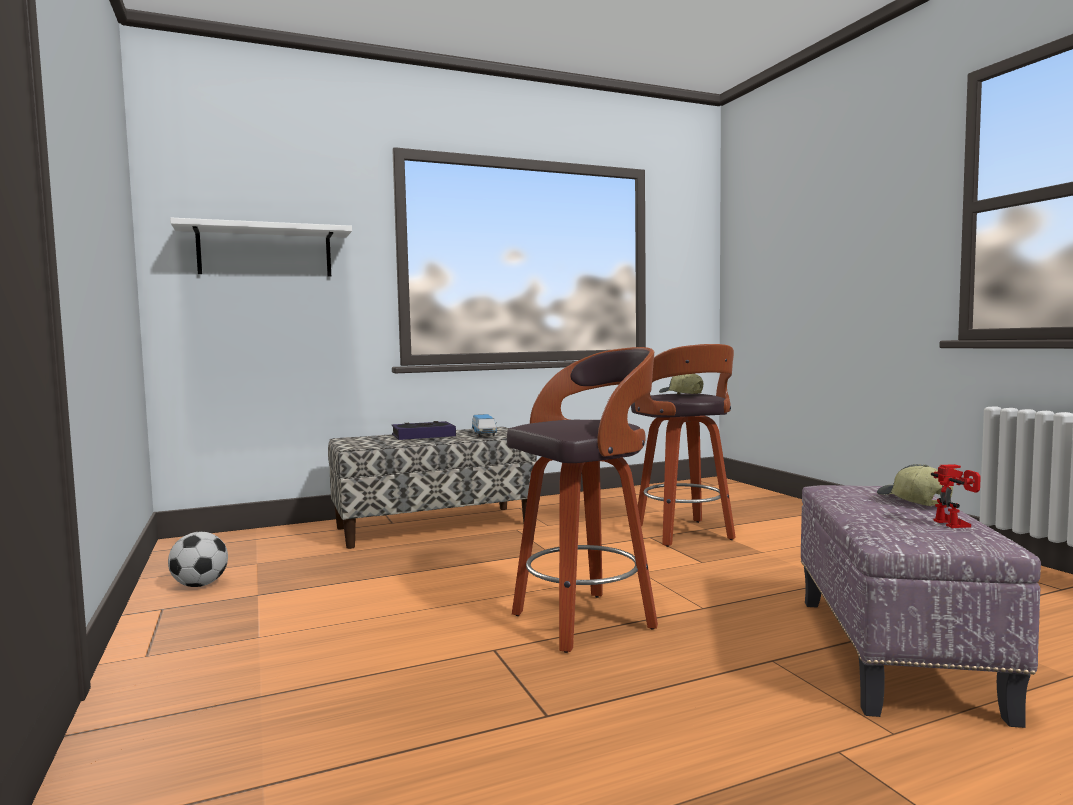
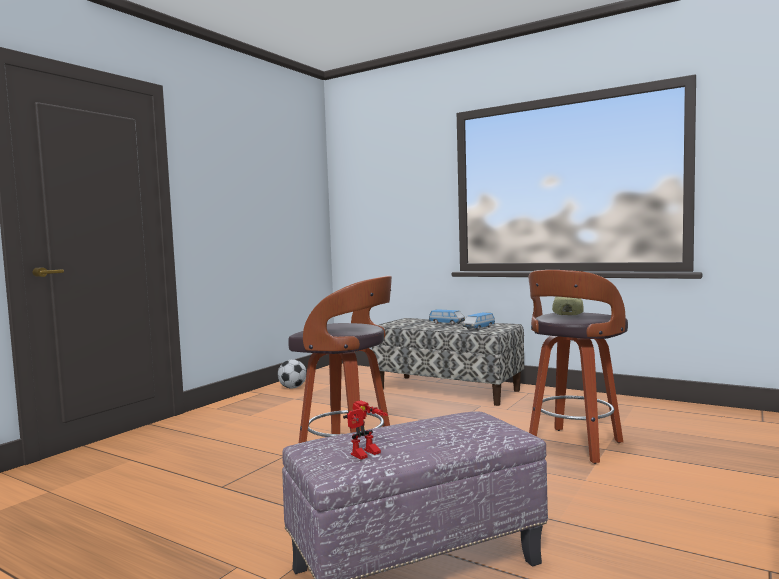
camera: 55 degrees right, 0 degrees up
white shelf [170,218,352,277] -> none
book [392,421,456,440] -> toy car [429,309,465,325]
cap [877,464,953,506] -> none

